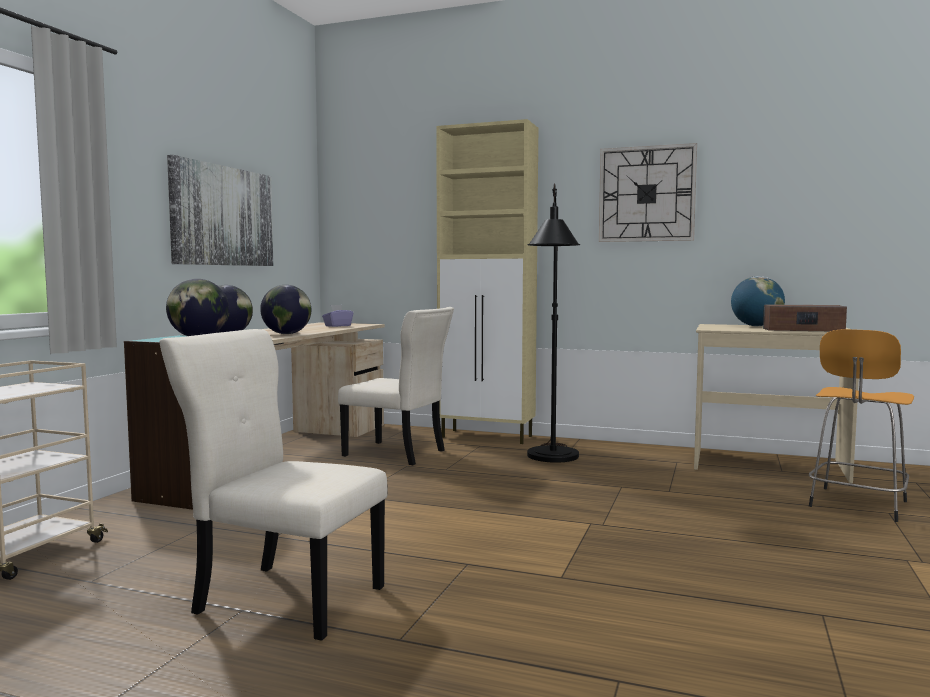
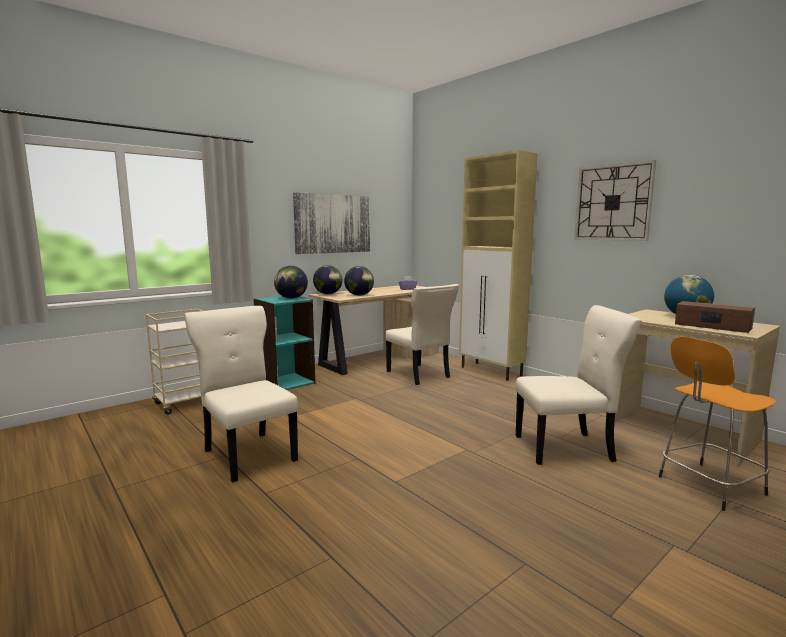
camera: 30 degrees right, 5 degrees up
black floor lamp [527,183,580,463] -> none
none -> beige chair [516,305,642,465]

